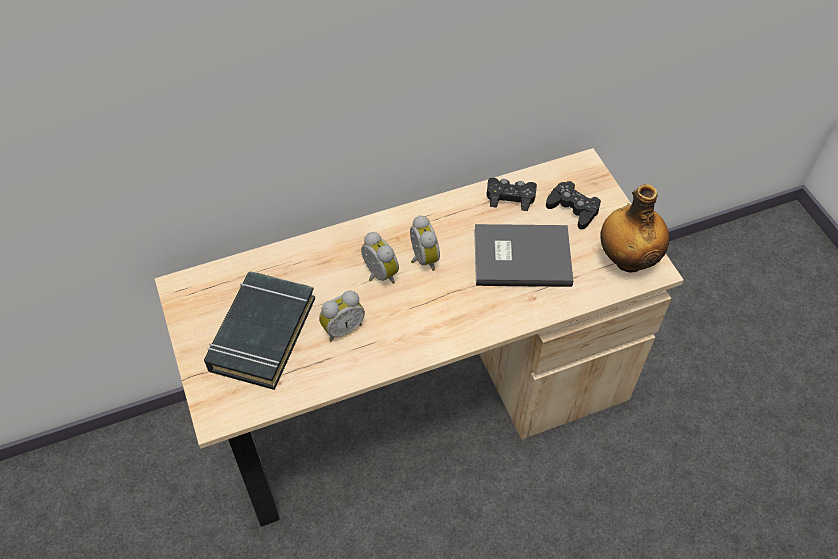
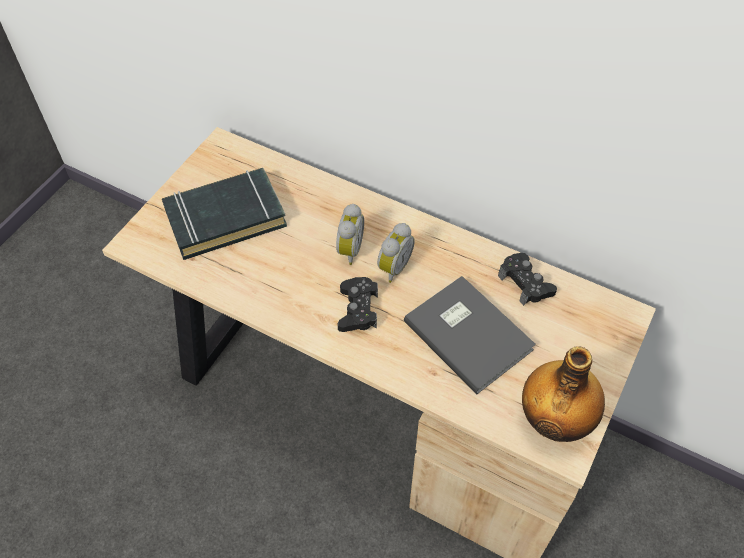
camera: 50 degrees right, 0 degrees up
alarm clock [319,291,365,342] -> none
black game controller [546,181,601,230] -> black game controller moved to [338,277,378,332]

